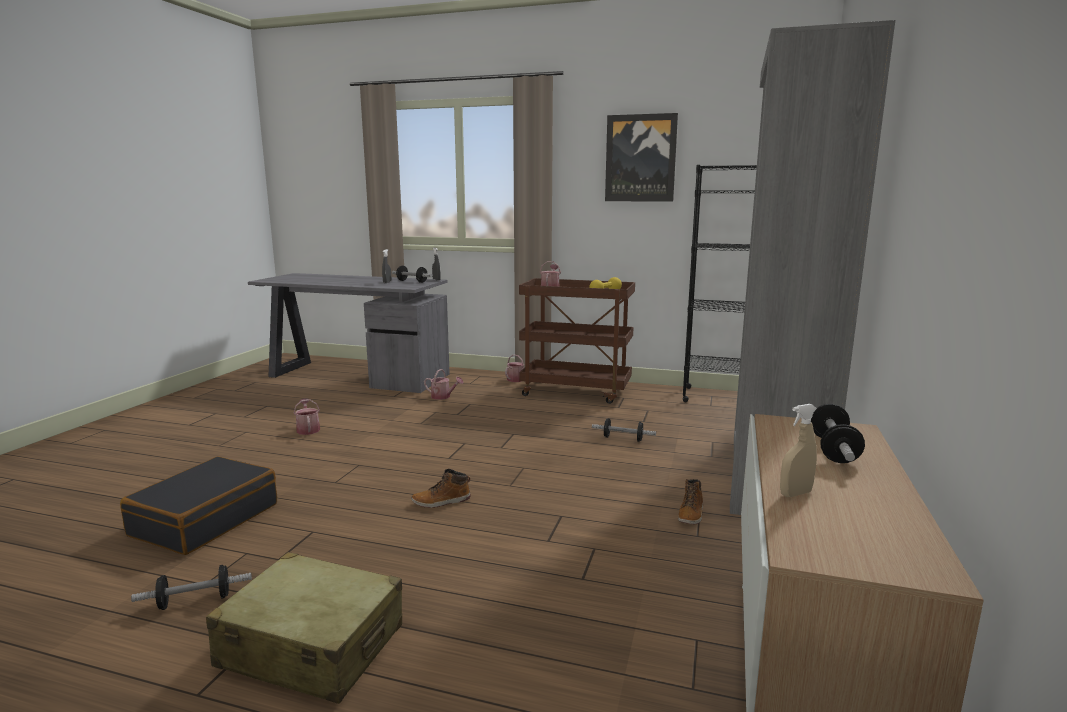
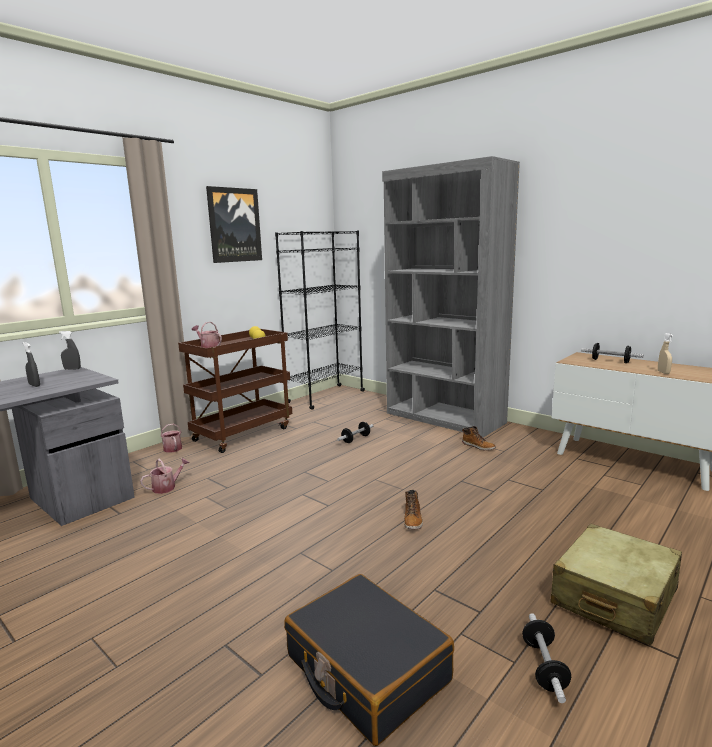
camera: 65 degrees left, 0 degrees up
watering can [294,398,320,435] -> none
dumbbell [392,266,433,283] -> none

